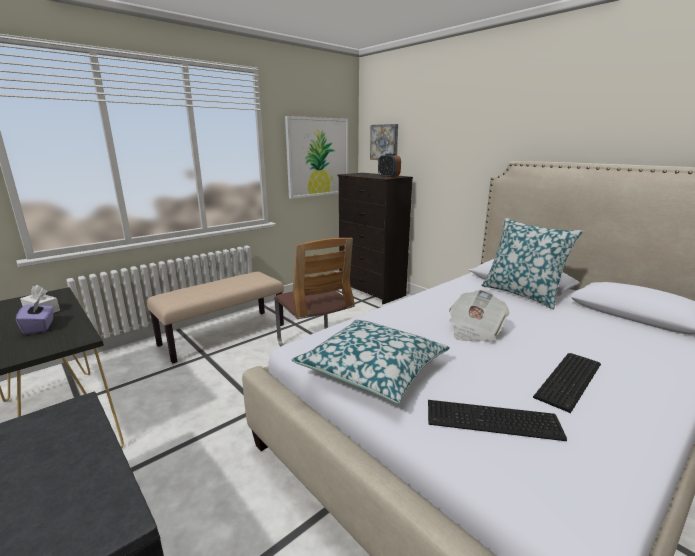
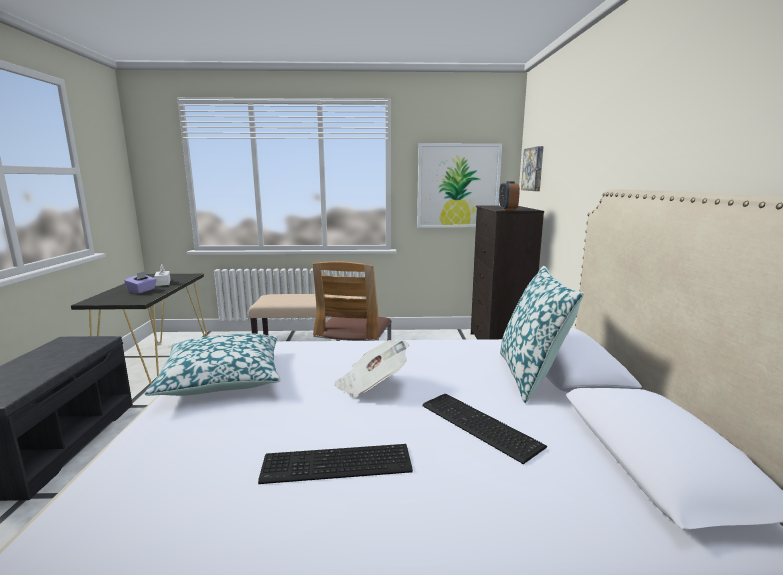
camera: 40 degrees right, 5 degrees down
keyboard [428,400,567,441] -> keyboard moved to [422,394,547,464]

